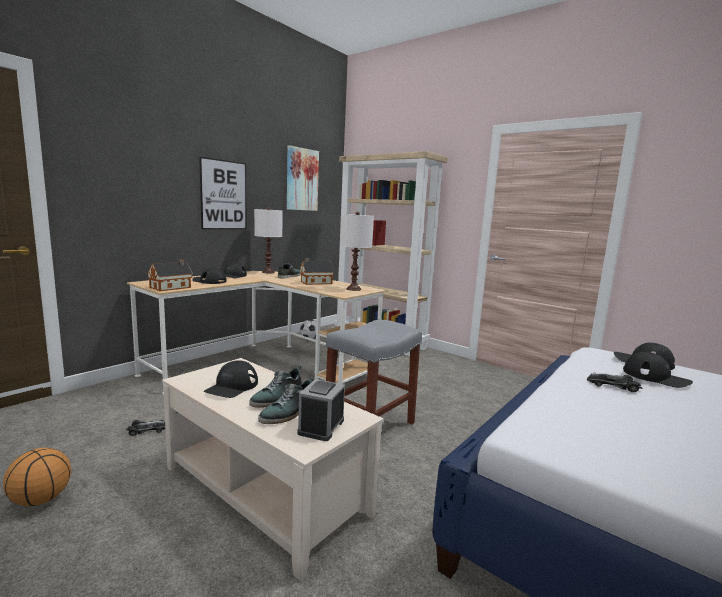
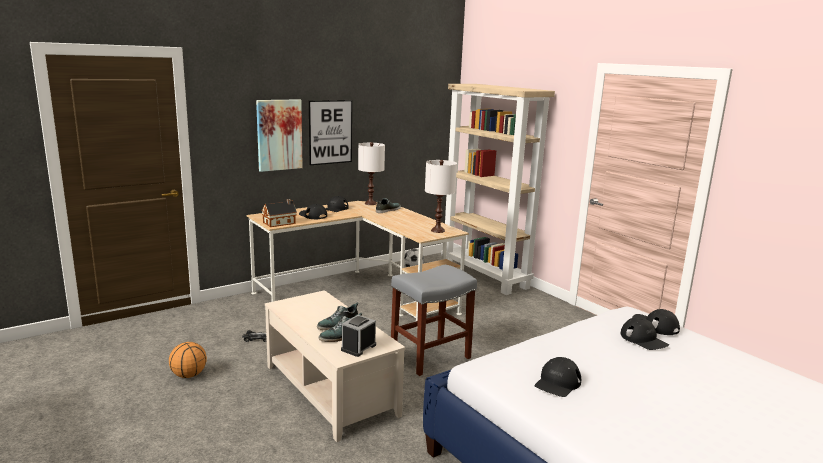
camera: 15 degrees right, 5 degrees up
black cap [204,360,258,398] -> black cap moved to [535,357,581,397]
picture [287,145,319,211] -> picture moved to [256,99,303,172]
toy house [300,258,334,285] -> none
toy car [587,373,642,392] -> none

